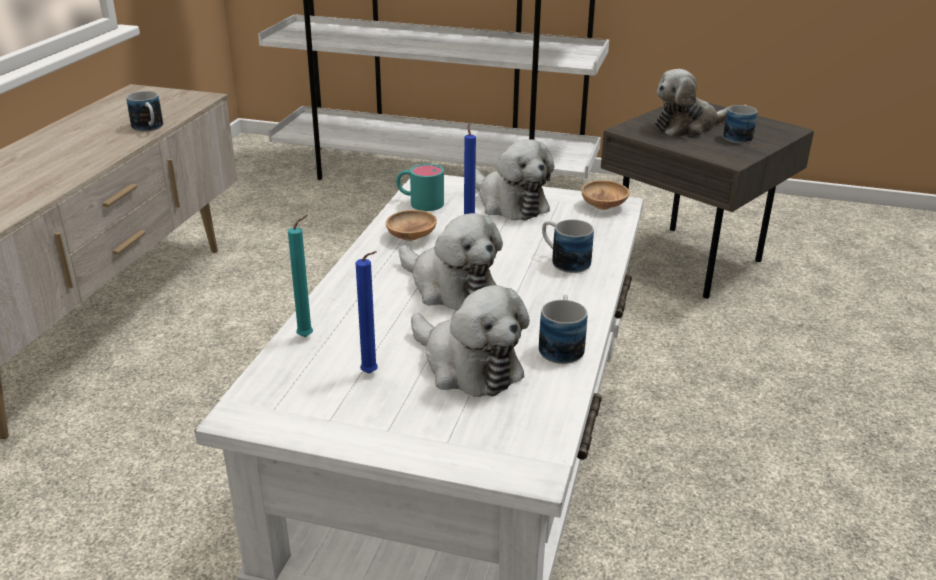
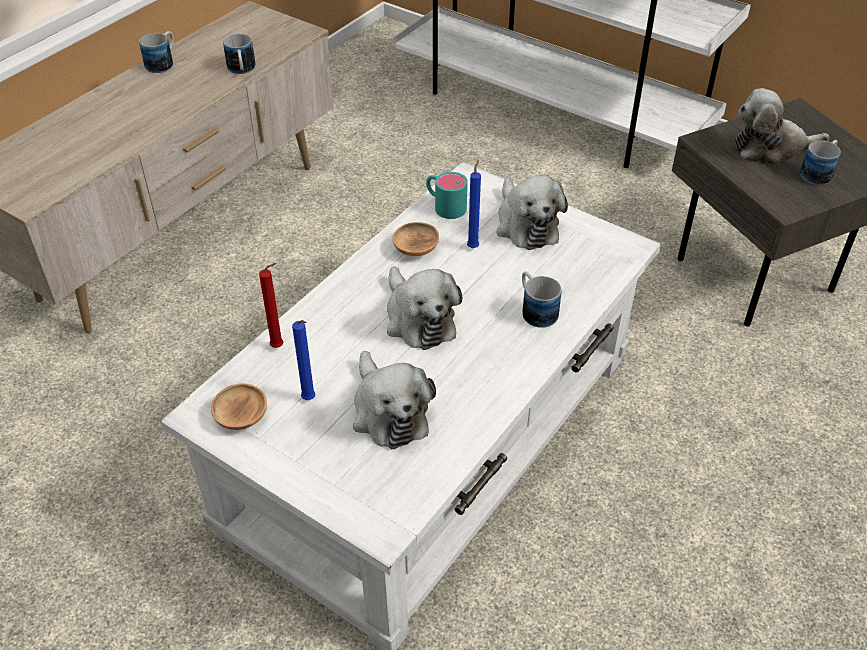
camera: 20 degrees right, 15 degrees up
turquoise candle [288,214,313,337] -> red candle [259,263,283,348]
mug [539,295,587,364] -> mug moved to [139,31,174,73]
brown bowl [582,180,629,210] -> brown bowl moved to [211,383,267,430]

